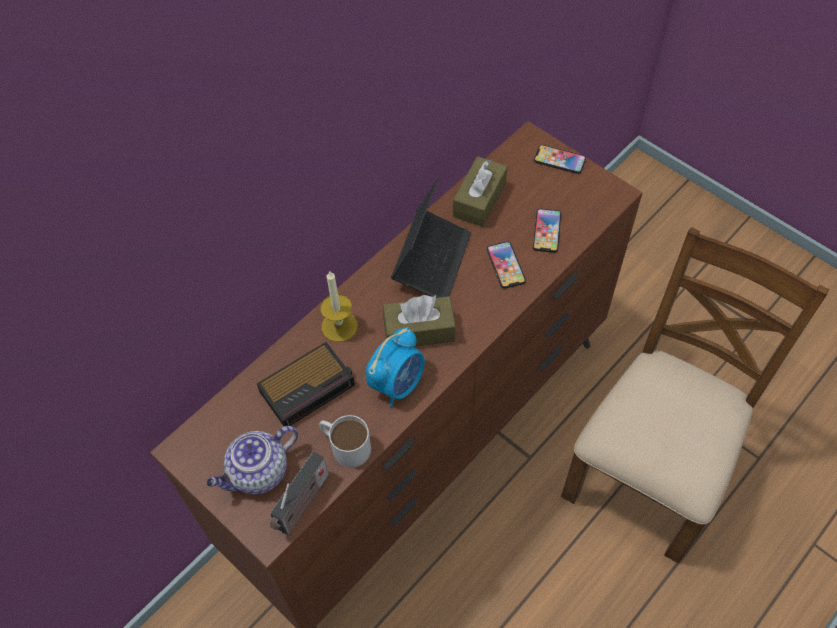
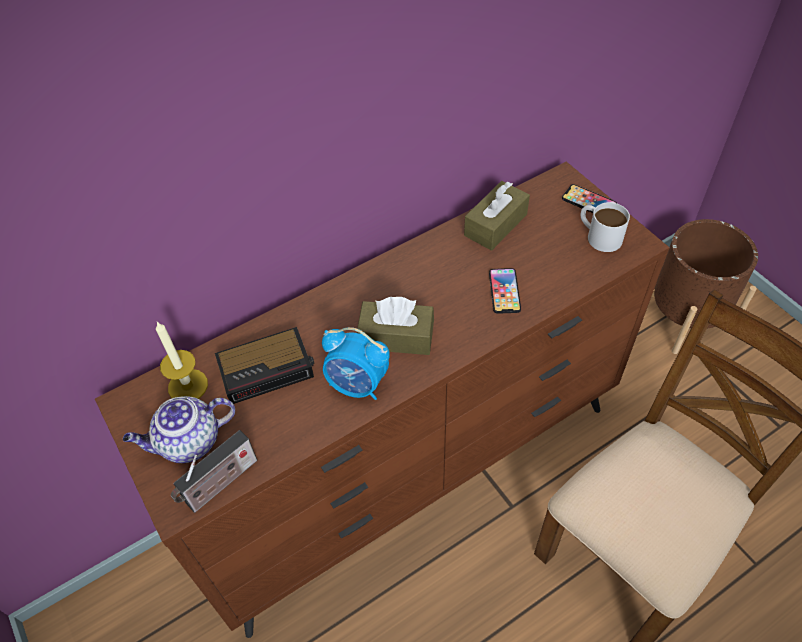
camera: 15 degrees right, 5 degrees down
white mug [319,415,371,467] -> white mug moved to [581,202,630,252]
candle [320,270,358,342] -> candle moved to [156,322,208,399]
alarm clock [366,327,425,407] -> alarm clock turned 60 degrees clockwise [322,327,390,400]
laptop [391,177,471,298] -> none
phone [533,208,561,253] -> none
none -> brown planter [651,219,758,354]

